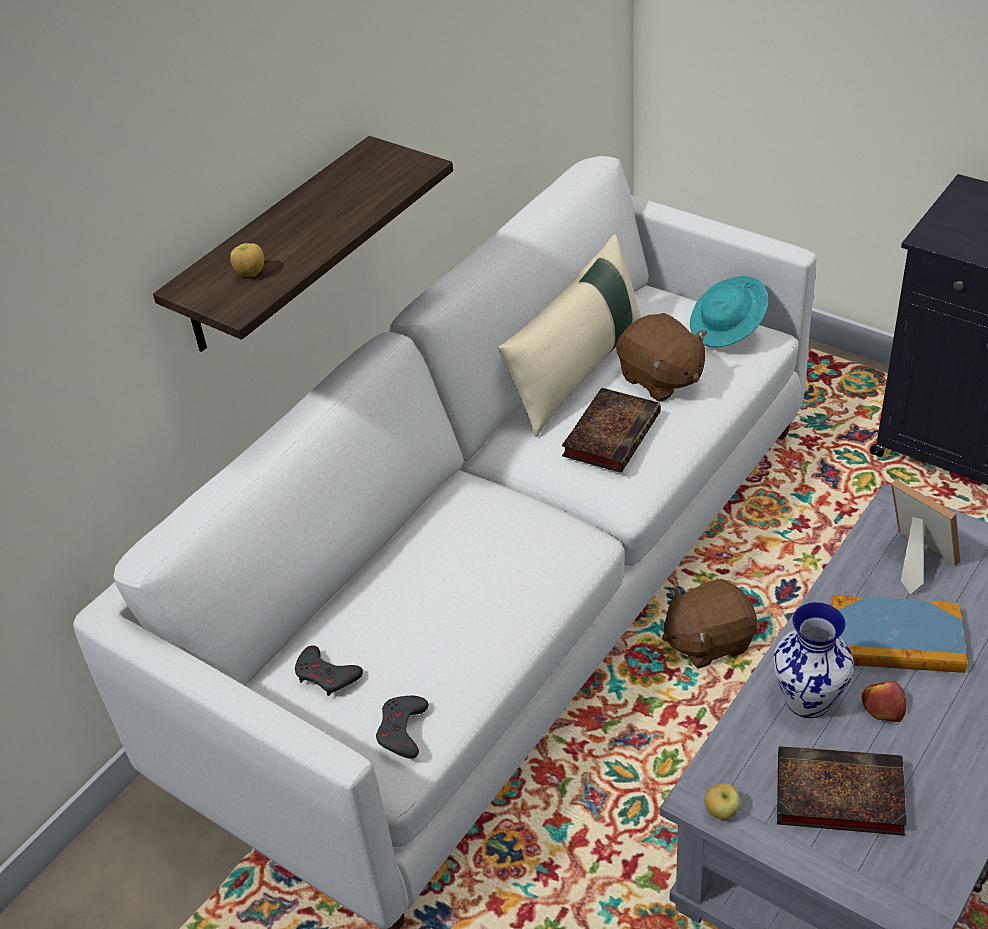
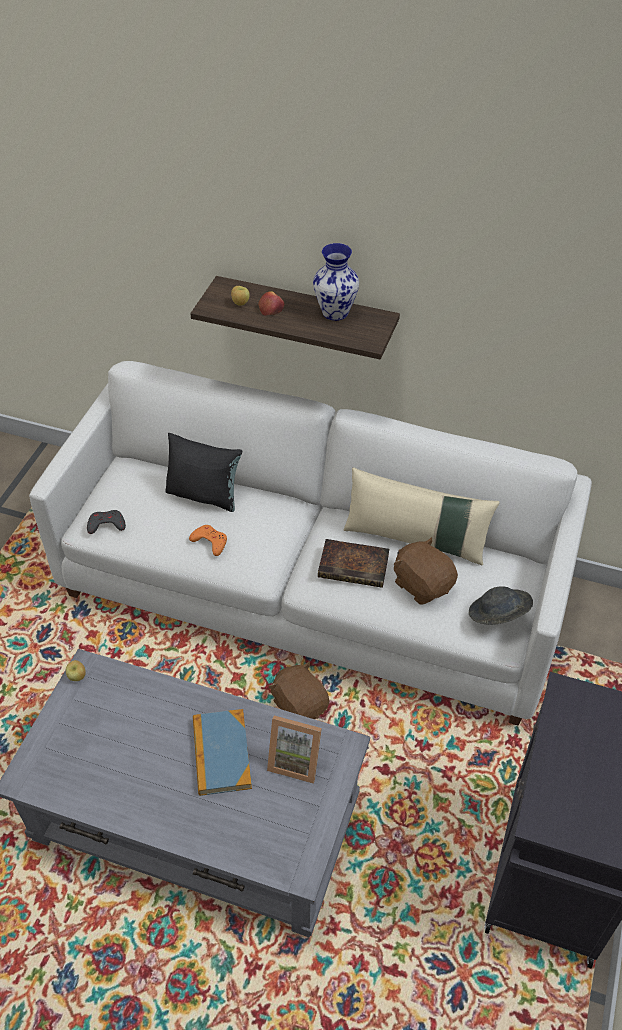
camera: 70 degrees right, 5 degrees up
grey game controller [295,645,363,696] -> none
brown plush toy [616,313,707,402] -> brown plush toy turned 105 degrees clockwise [394,537,458,605]
turquoise hat [690,276,768,347] -> grey hat [469,586,533,625]
vase [773,602,854,718] -> vase moved to [313,243,359,321]
book [777,746,907,836] -> none
apple [862,680,906,723] -> apple moved to [258,291,284,316]
picture frame [891,479,960,595] -> picture frame turned 75 degrees clockwise [267,716,322,784]
none -> black pillow [165,433,242,512]
none -> orange game controller [189,525,227,556]

